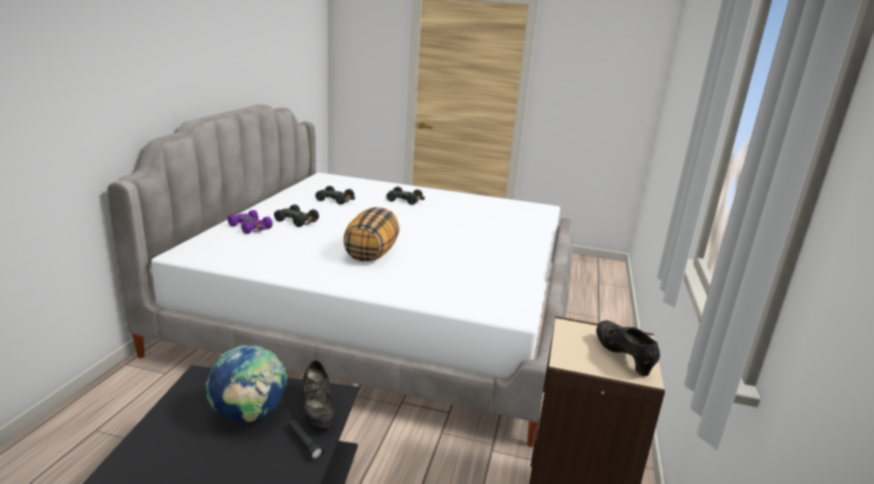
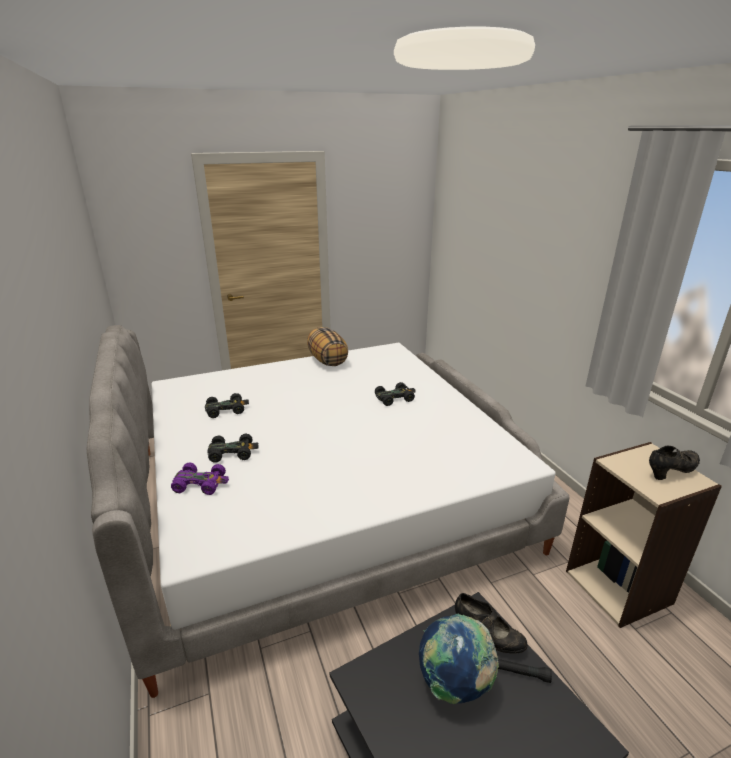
camera: 35 degrees left, 5 degrees up
pillow [343,207,399,261] -> pillow moved to [307,327,348,366]
black toy car [386,187,425,205] -> black toy car moved to [375,382,416,406]
black shoe [596,321,660,376] -> black shoe turned 120 degrees clockwise [649,446,700,480]

